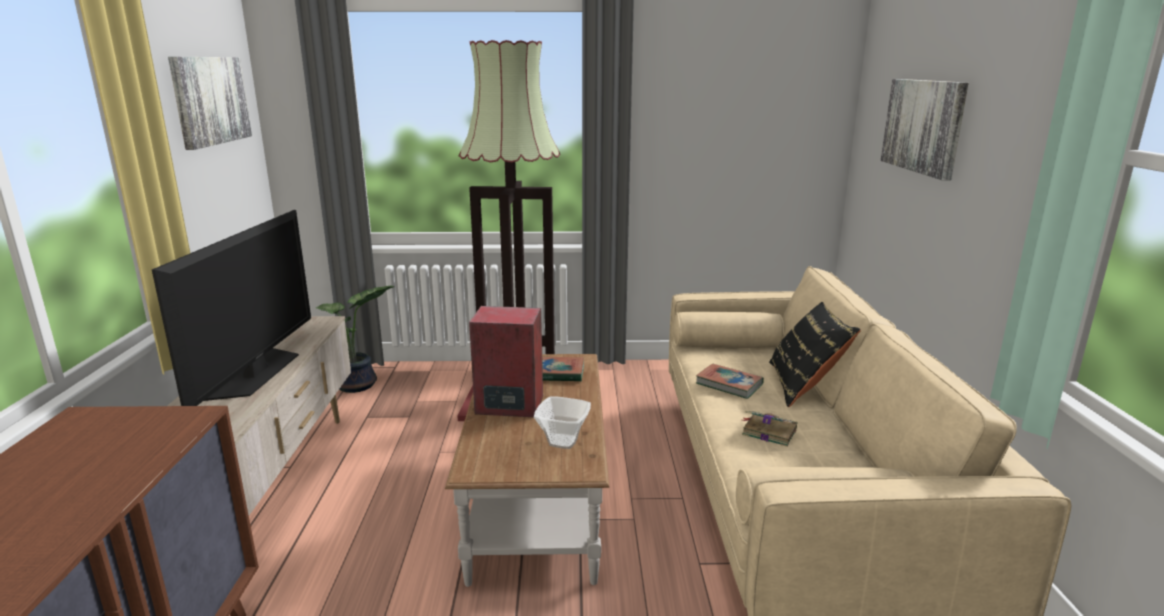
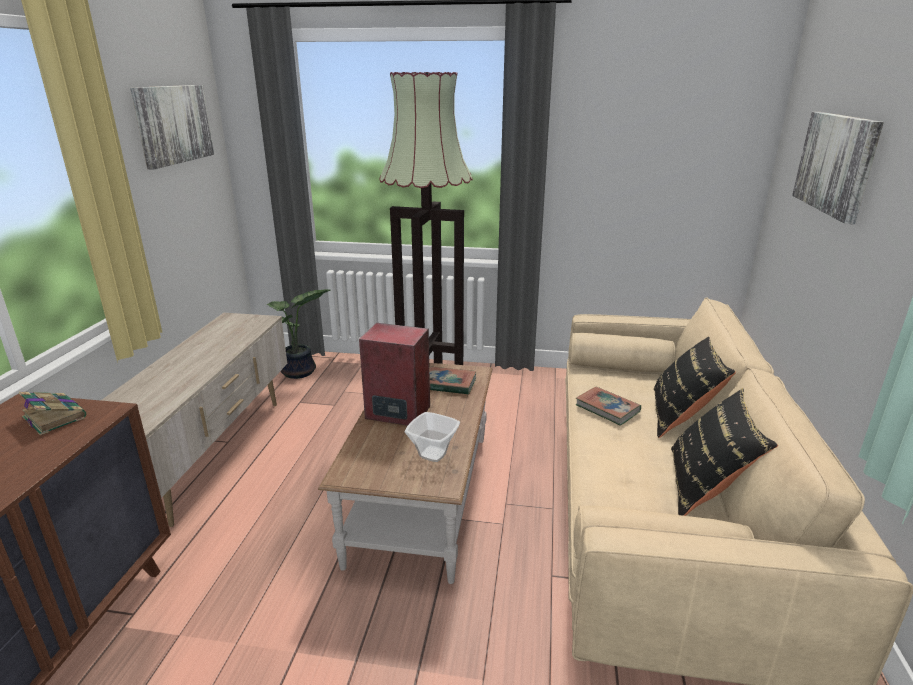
camera: 10 degrees right, 5 degrees up
television [152,210,311,406] -> none
book [742,411,798,447] -> book moved to [19,392,86,435]
none -> black pillow [671,388,778,516]

